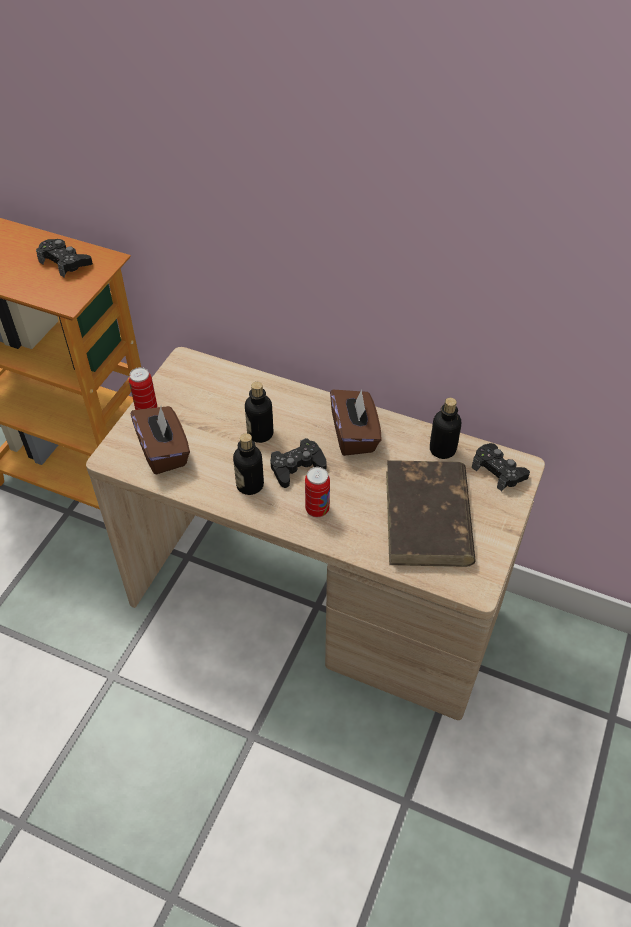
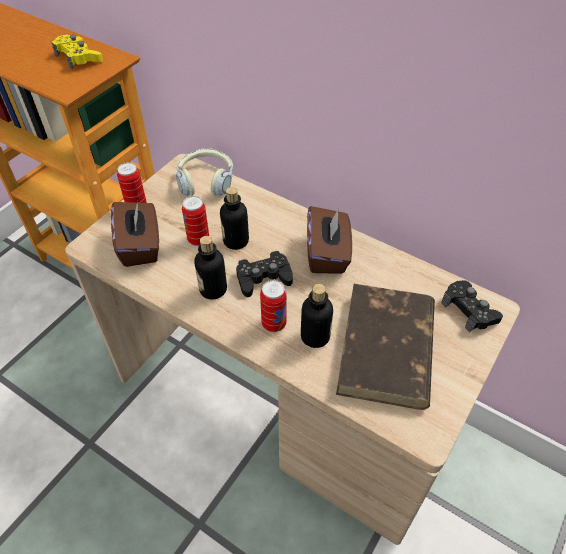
camera: 10 degrees right, 0 degrees up
black game controller [36,239,93,277] -> yellow game controller [52,35,103,70]
bottle [430,398,461,459] -> bottle moved to [301,284,333,348]
none -> headphones [176,148,233,196]
none -> can [182,196,209,246]

